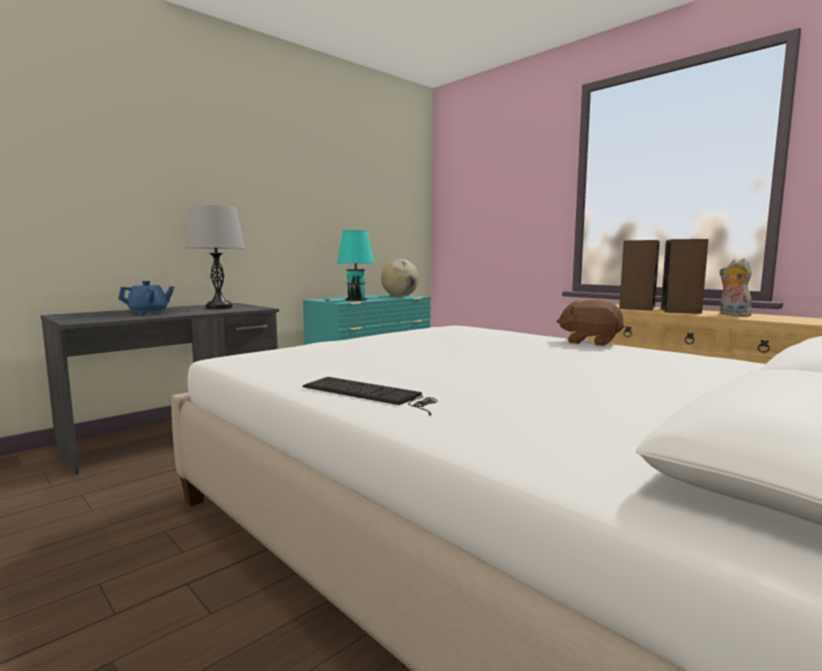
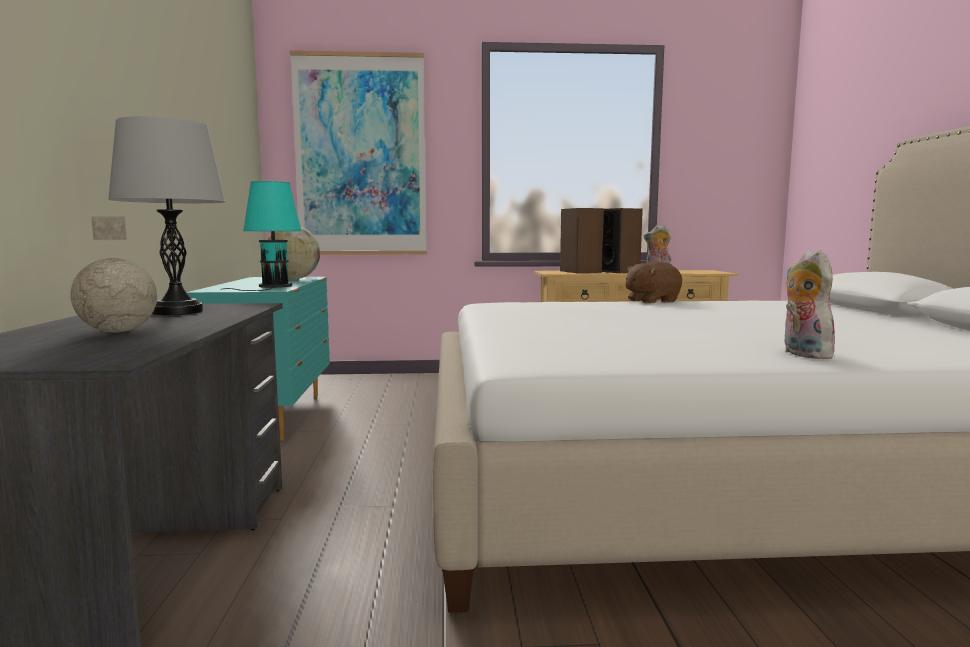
camera: 50 degrees left, 0 degrees up
blue teapot [118,281,175,315] -> globe [71,216,157,333]
keyboard [303,377,438,416] -> plush toy [785,250,835,359]
none -> picture [290,50,427,255]

